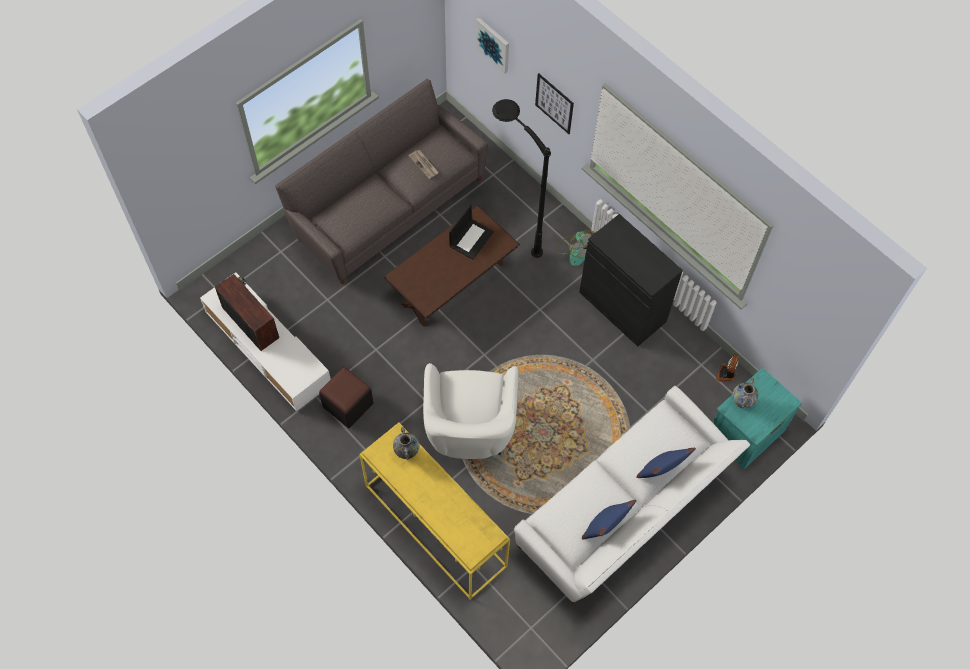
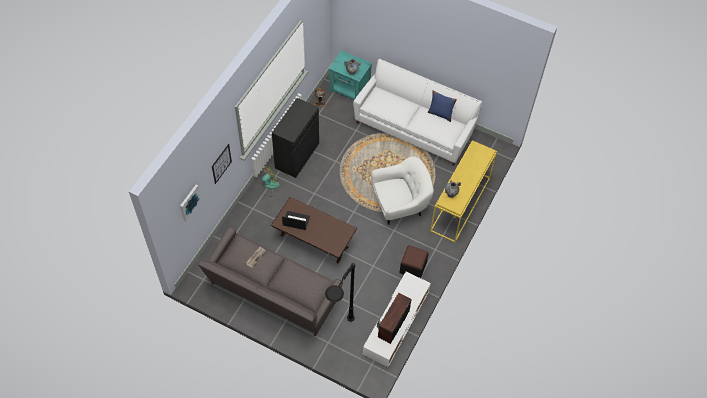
camera: 110 degrees left, 5 degrees down
black floor lamp [492,99,551,258] -> black floor lamp moved to [325,262,356,322]
blue pillow [636,448,696,478] -> none

